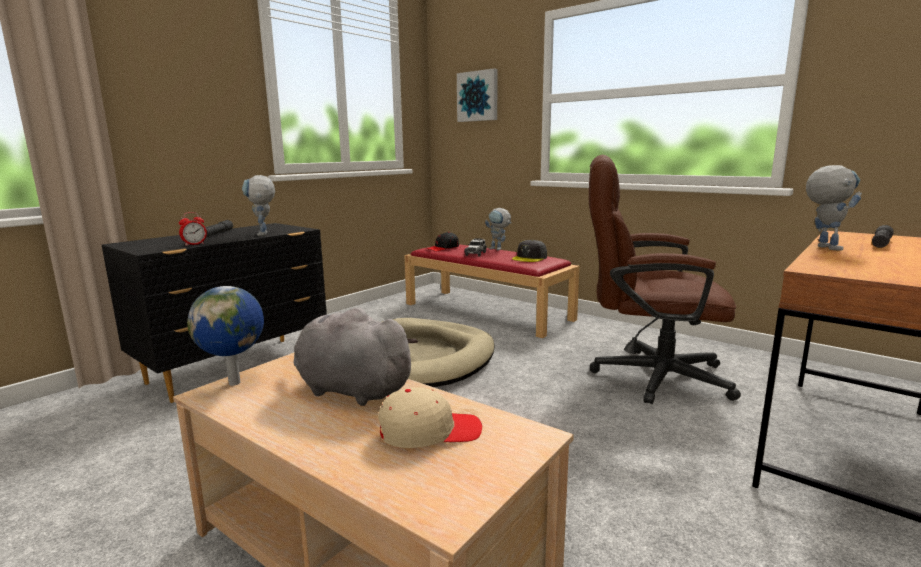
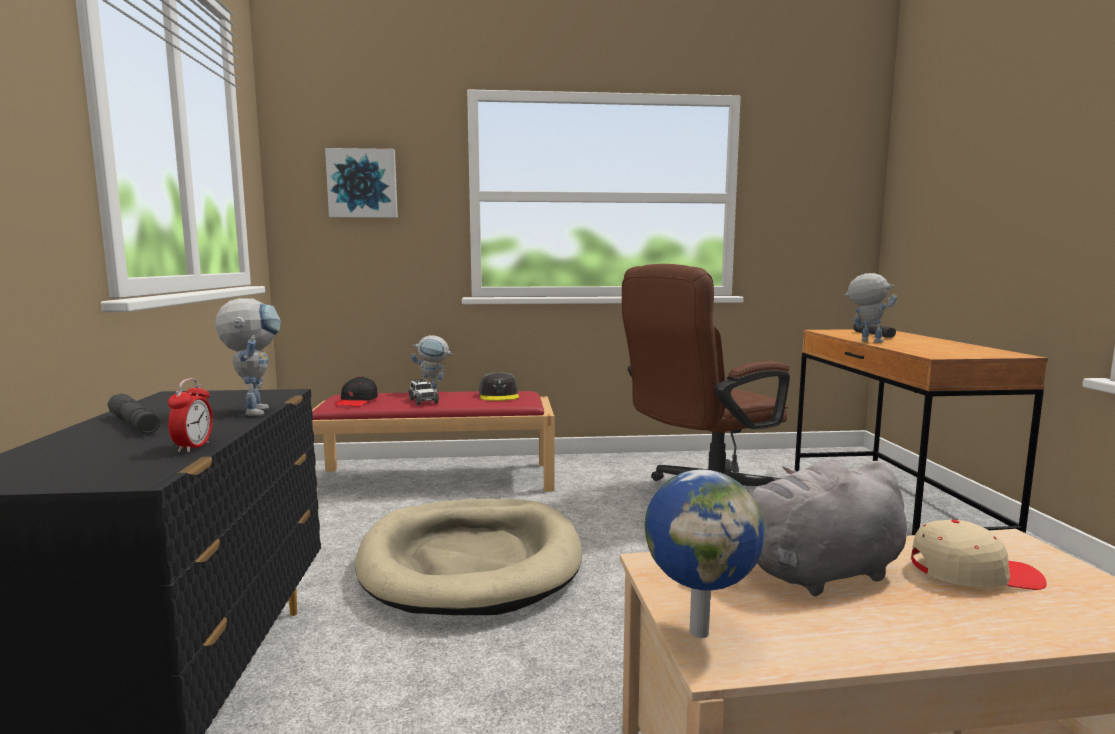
camera: 45 degrees left, 5 degrees down
toy robot [242,175,275,236] -> toy robot turned 135 degrees counterclockwise [215,298,281,416]
beige cap [378,387,482,448] -> beige cap turned 60 degrees clockwise [911,520,1047,590]

